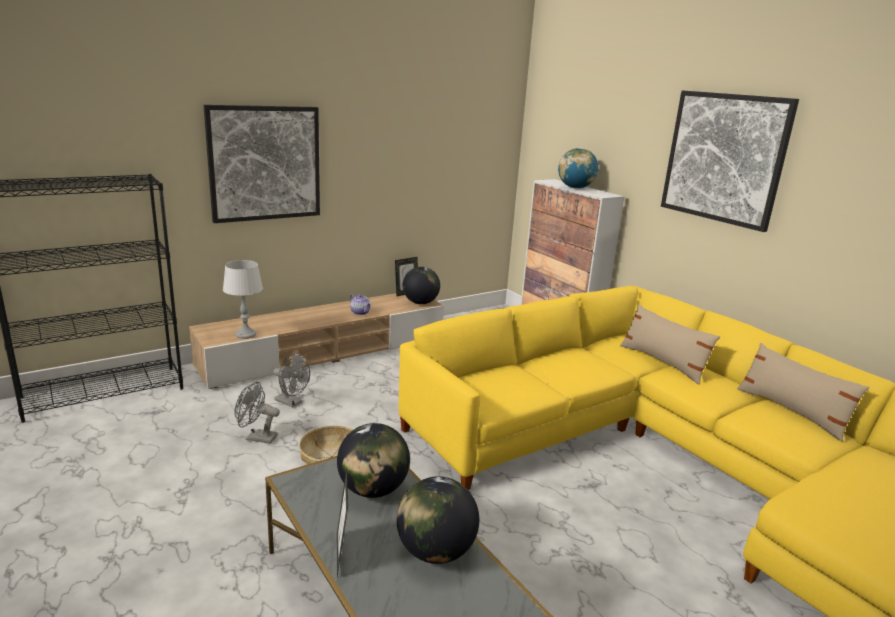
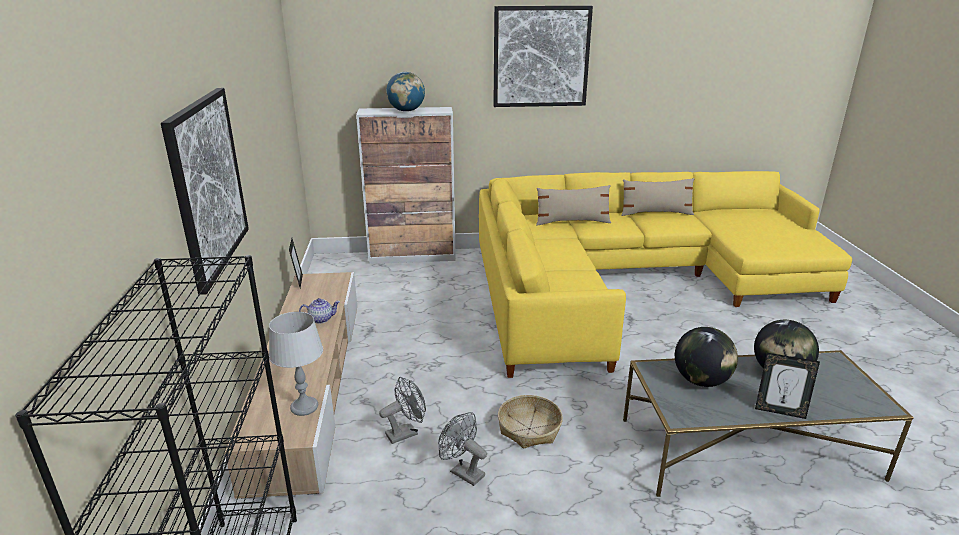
camera: 60 degrees left, 5 degrees up
grey fan [234,382,280,444] -> grey fan turned 90 degrees clockwise [438,412,487,486]
globe [403,267,440,304] -> none

